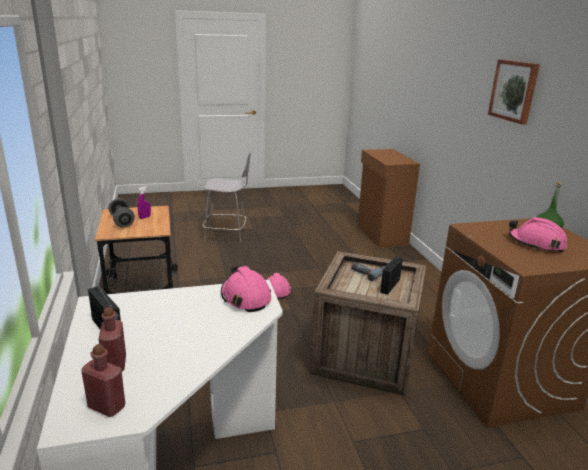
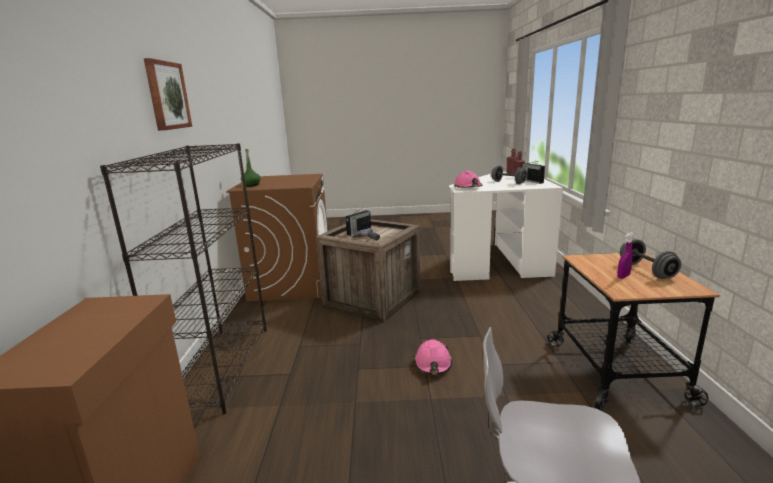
camera: 165 degrees left, 5 degrees down
pink hard hat [509,217,567,252] -> none
none -> black bookcase [100,143,267,414]
none -> grey dumbbell [491,166,527,184]

